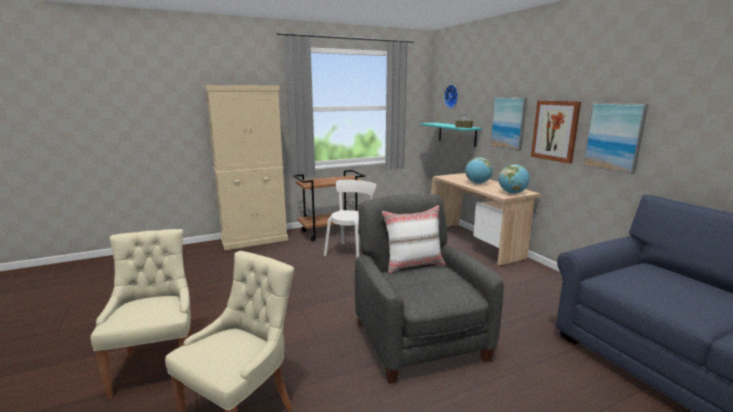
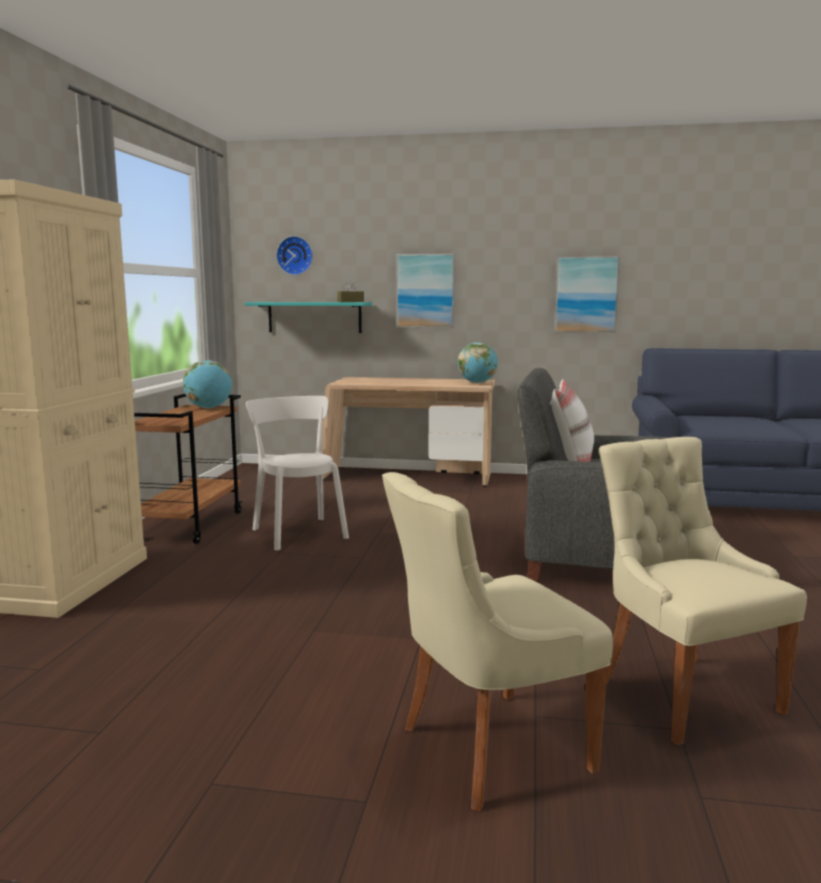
camera: 55 degrees left, 5 degrees down
beige chair [90,229,193,398] -> beige chair turned 45 degrees counterclockwise [382,472,613,811]
globe [465,157,493,184] -> globe moved to [183,360,232,409]
picture [531,101,581,164] -> none

